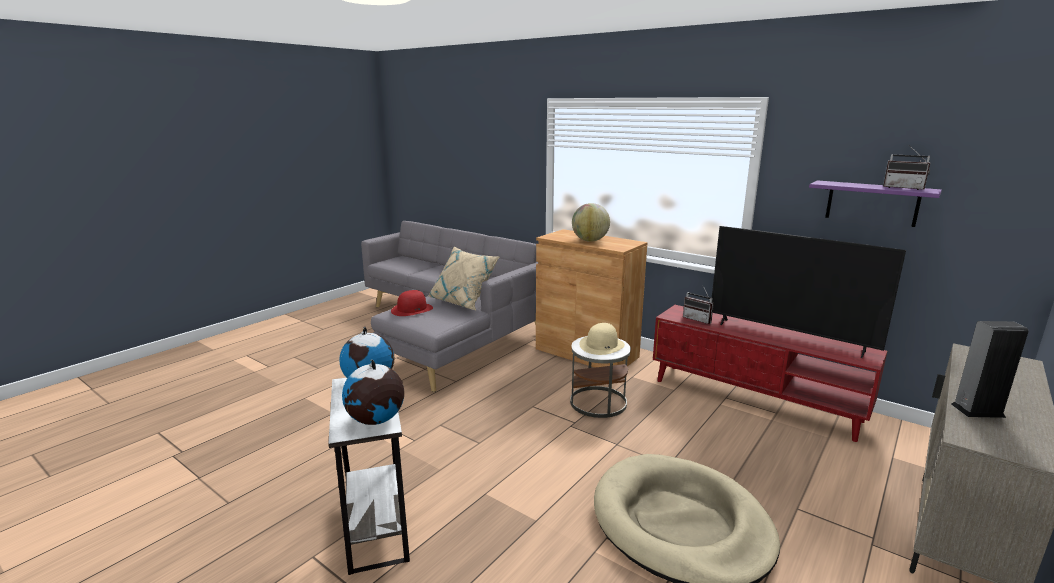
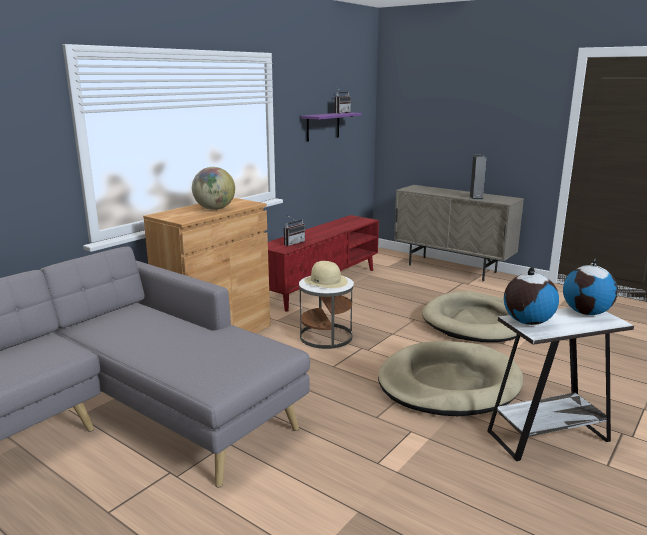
camera: 90 degrees left, 0 degrees up
red hat [391,290,433,316] -> none
beige pillow [429,247,499,310] -> none
television [712,226,906,358] -> none
none -> beige dog bed [378,341,523,416]

